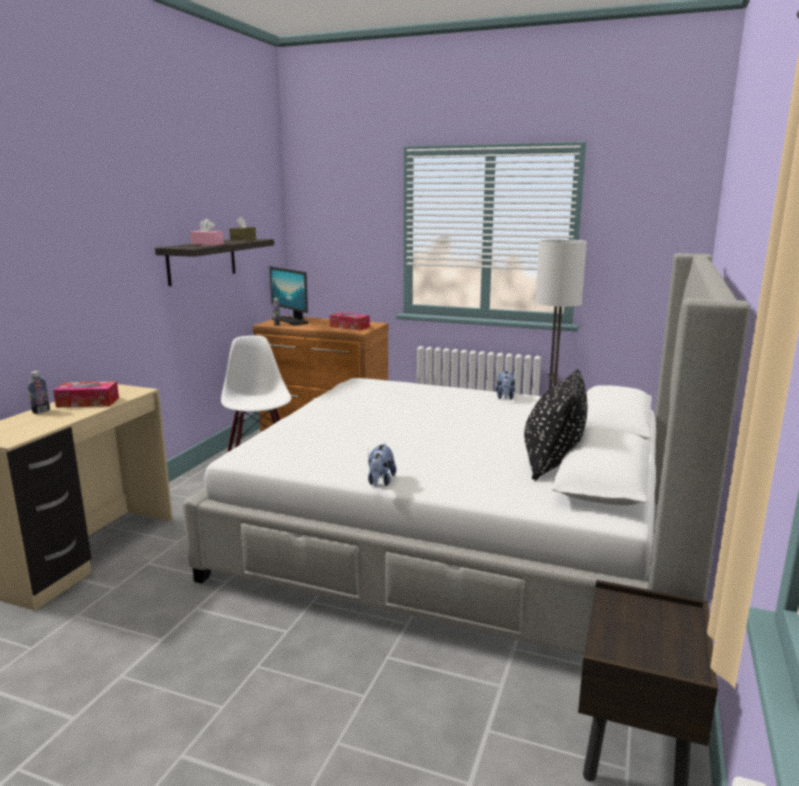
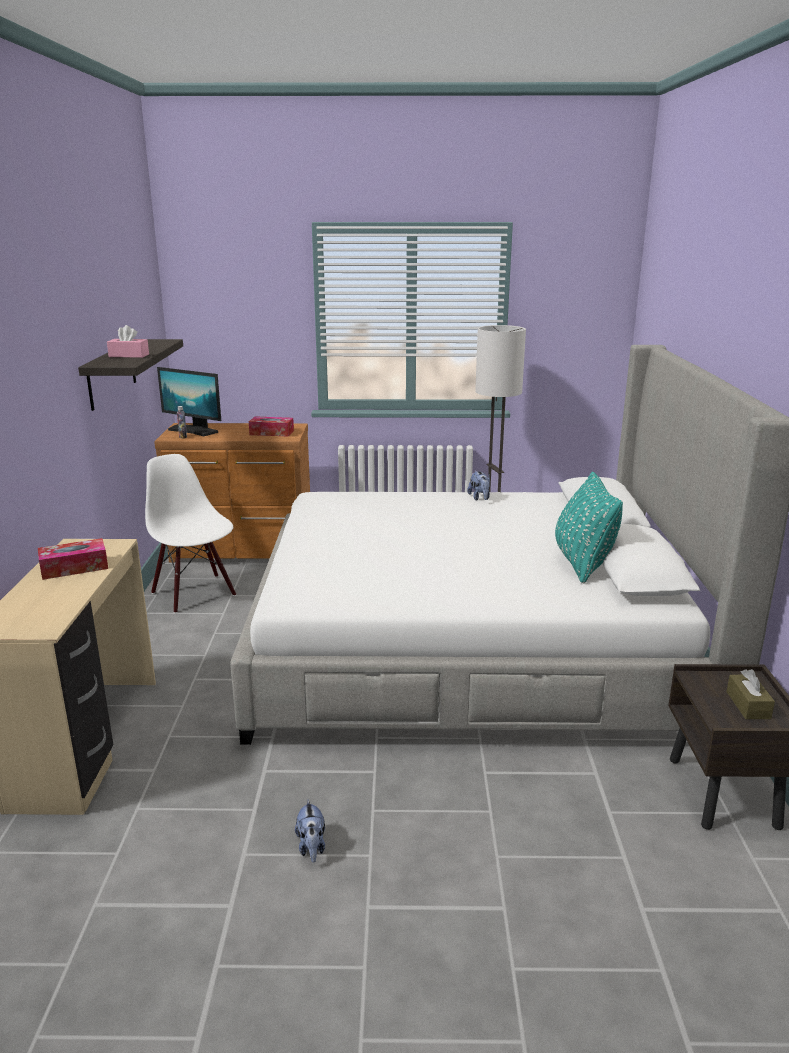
camera: 20 degrees left, 5 degrees up
bottle [28,371,50,414] -> none
brown tissue box [229,216,256,241] -> brown tissue box moved to [726,669,775,719]
plush toy [368,444,396,486] -> plush toy moved to [295,799,325,863]
black pillow [524,369,587,481] -> turquoise pillow [555,472,623,584]

